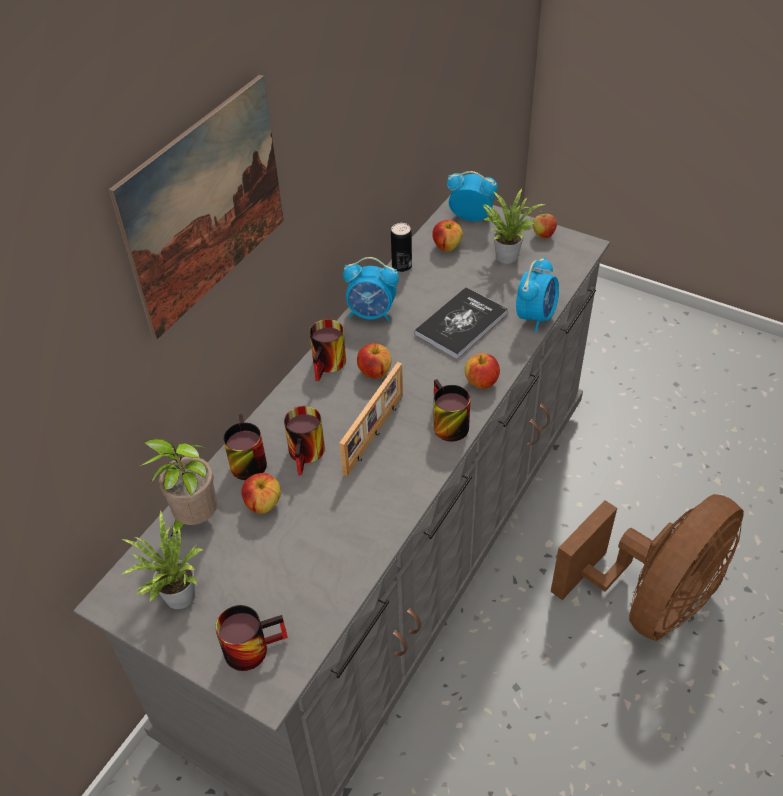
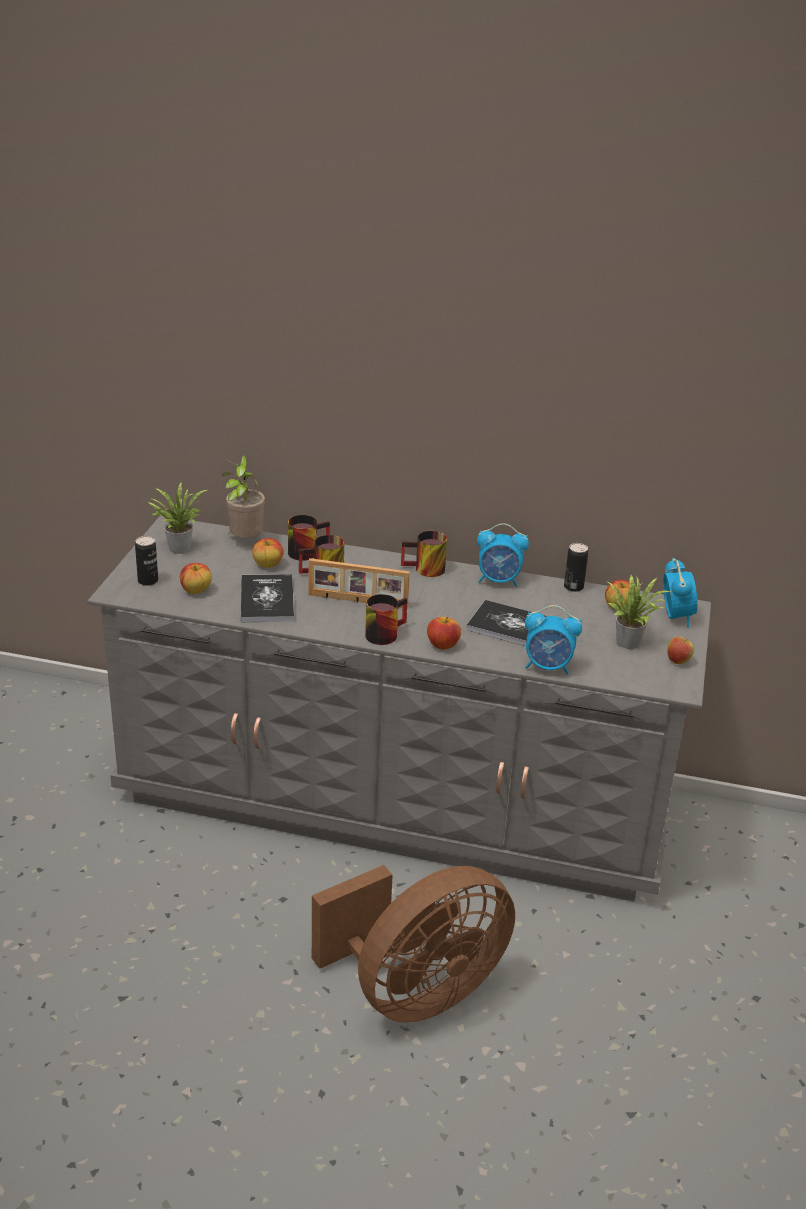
camera: 70 degrees right, 15 degrees down
picture [109,75,284,340] -> none
mug [215,605,288,671] -> can [135,536,158,586]
alarm clock [343,257,399,322] -> alarm clock turned 75 degrees counterclockwise [477,523,529,587]
apple [357,343,392,379] -> apple moved to [180,563,212,594]
brown fan [551,494,744,641] -> brown fan turned 60 degrees counterclockwise [312,865,515,1023]
none -> book [241,574,294,622]

